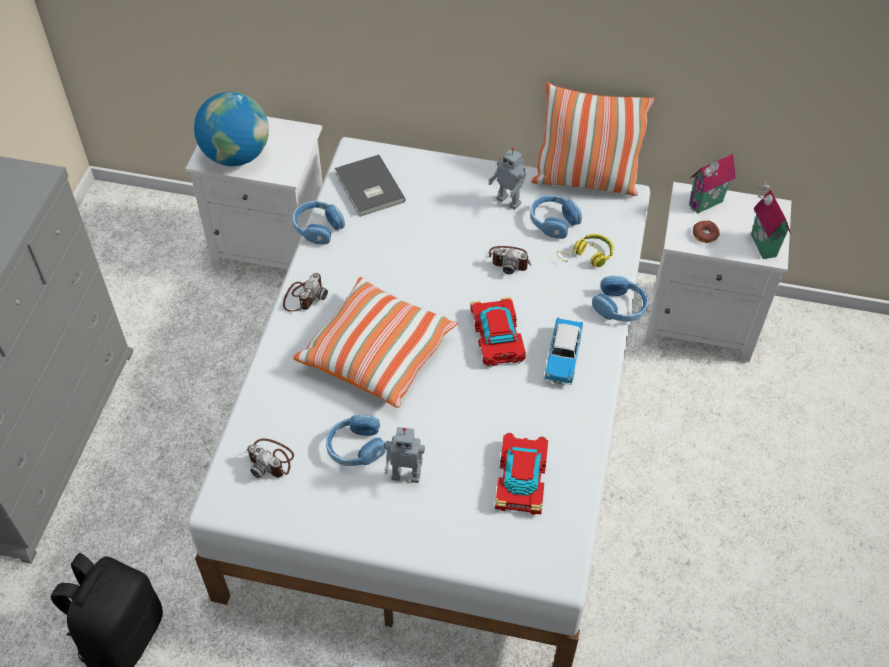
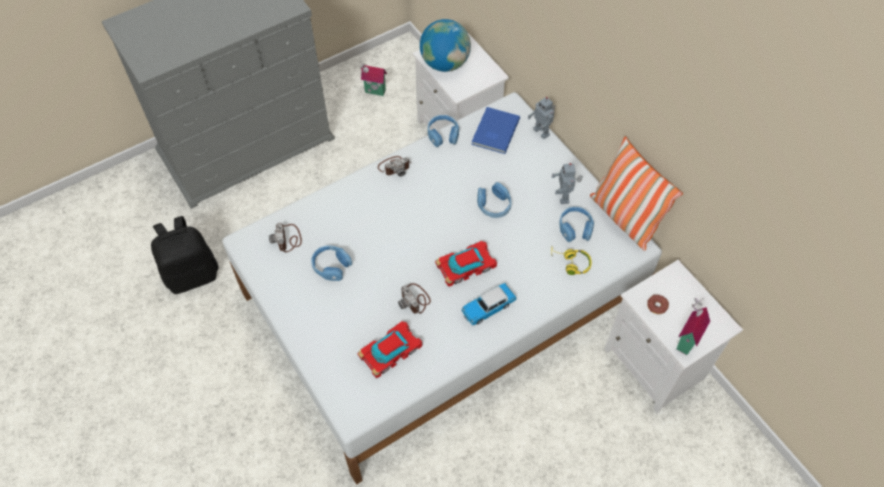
camera: 45 degrees right, 5 degrees up
pillow [293,277,458,408] -> none
grey book [335,155,406,217] -> blue book [471,107,520,154]
toy robot [385,427,425,483] -> toy robot moved to [527,97,555,139]
toy car [470,297,526,367] -> toy car turned 150 degrees counterclockwise [435,241,497,287]
camera [488,246,532,274] -> camera moved to [398,283,431,314]
blue headphones [592,276,648,322] -> blue headphones moved to [477,182,511,218]
toy house [689,154,736,213] -> toy house moved to [359,62,387,96]

